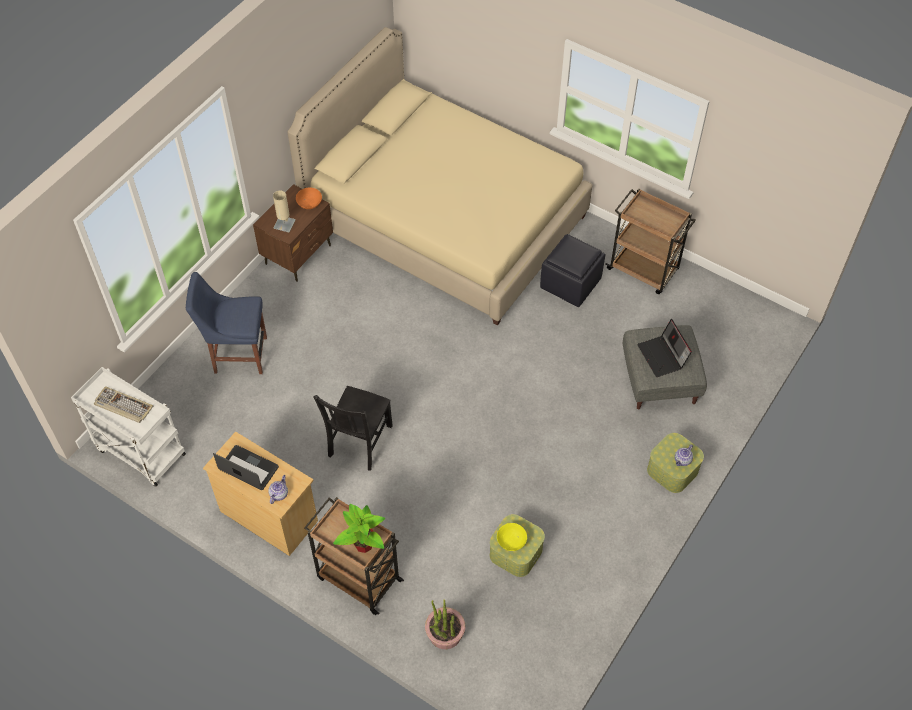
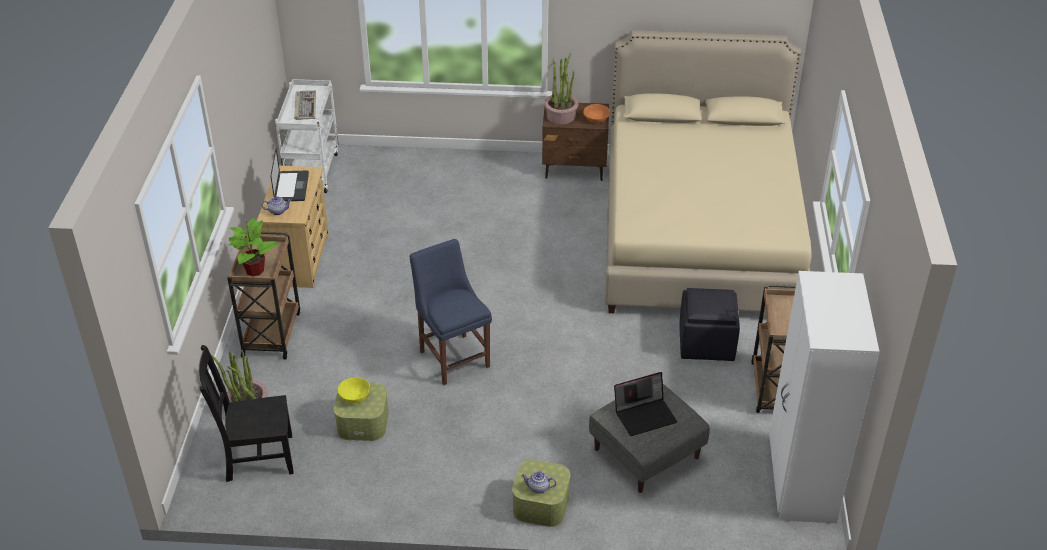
camera: 60 degrees right, 15 degrees down
blue chair [186,272,267,374] -> blue chair moved to [410,239,492,385]
beige table lamp [273,191,296,232] -> potted plant [544,53,579,124]
black chair [313,386,393,471] -> black chair moved to [198,345,294,482]
laptop [637,319,692,377] -> laptop turned 150 degrees counterclockwise [614,372,677,436]
none -> white wardrobe [769,271,879,523]

